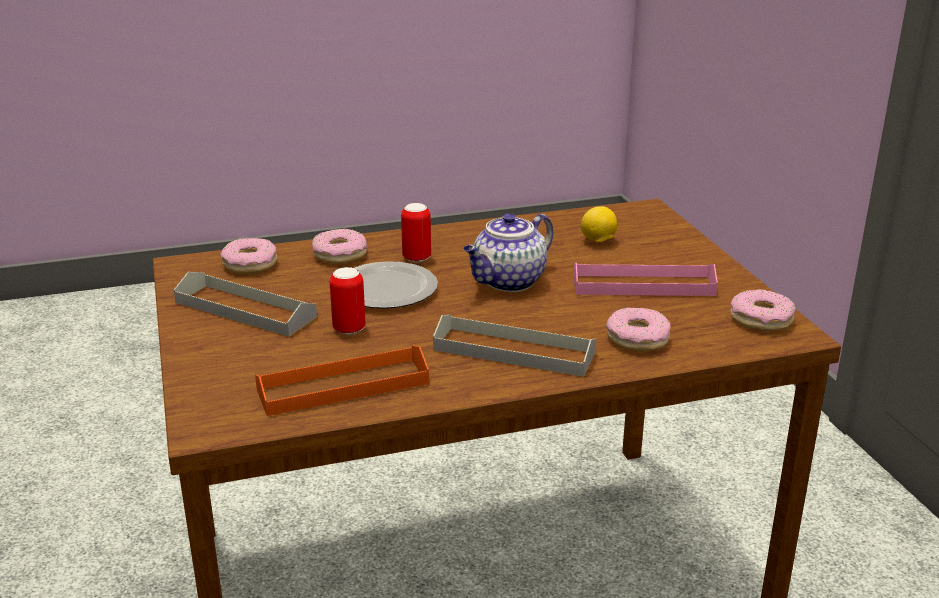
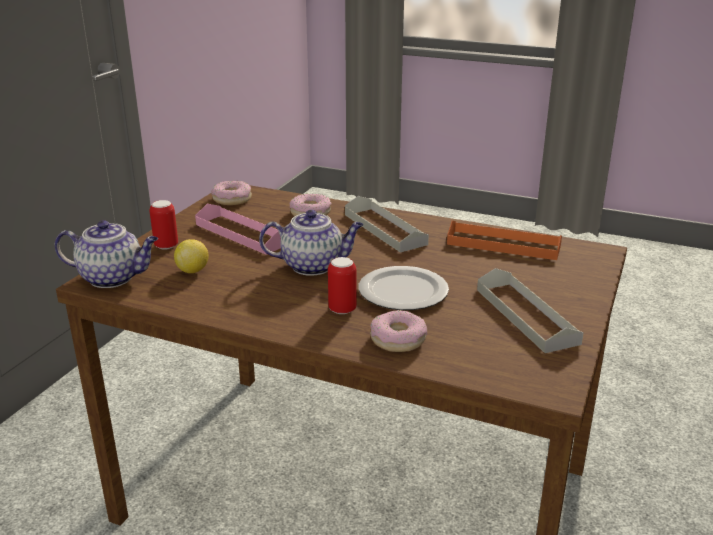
camera: 140 degrees left, 0 degrees up
donut [221,238,278,274] -> none
can [330,267,366,335] -> can moved to [149,200,178,250]
none -> teapot [54,220,158,288]

